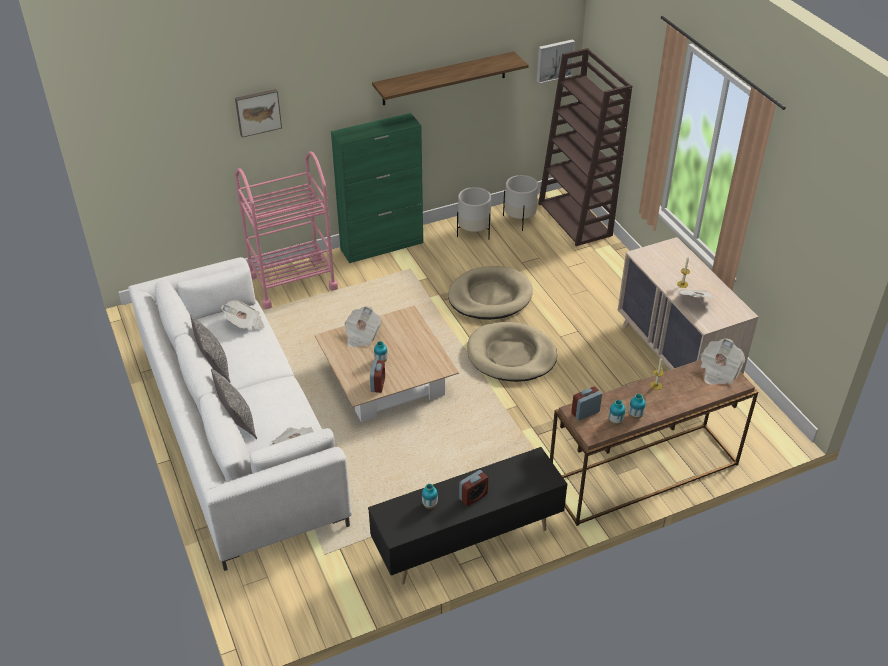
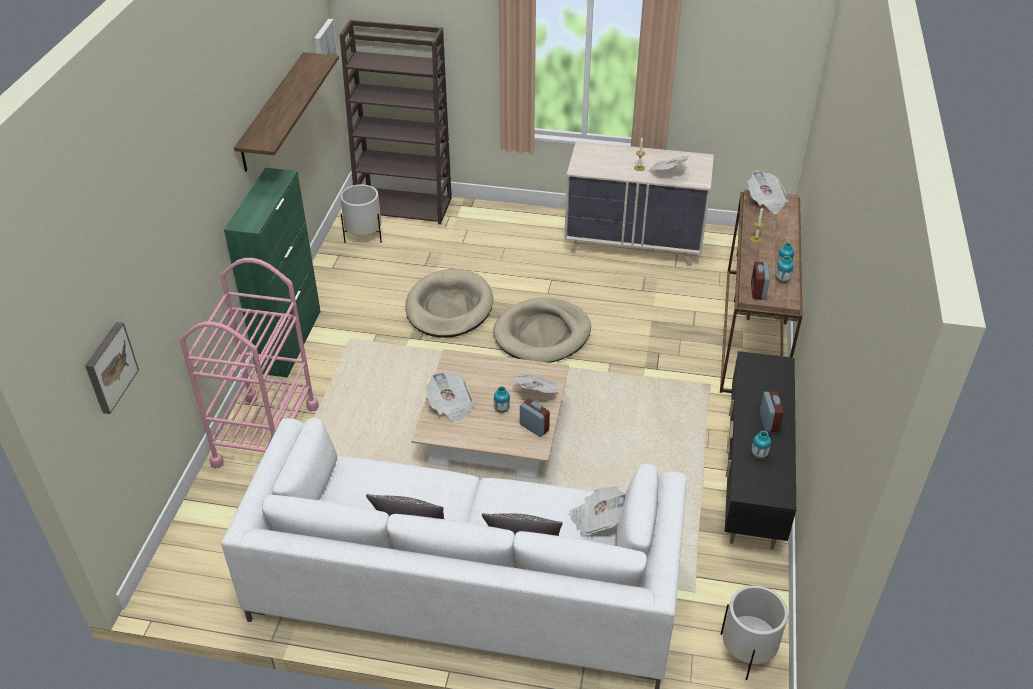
camera: 55 degrees left, 0 degrees up
newspaper [221,300,264,330] -> newspaper moved to [513,375,559,393]
picture [235,89,282,137] -> picture moved to [85,322,139,414]
white planter [457,187,491,239] -> white planter moved to [721,585,788,680]

